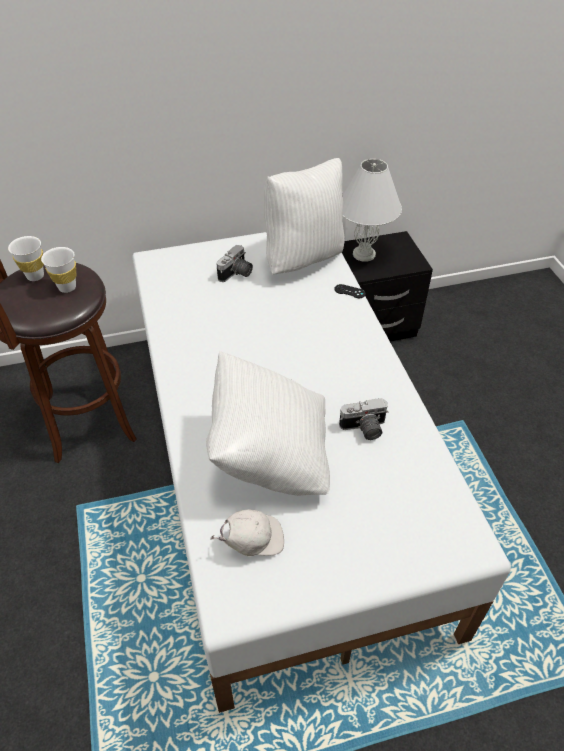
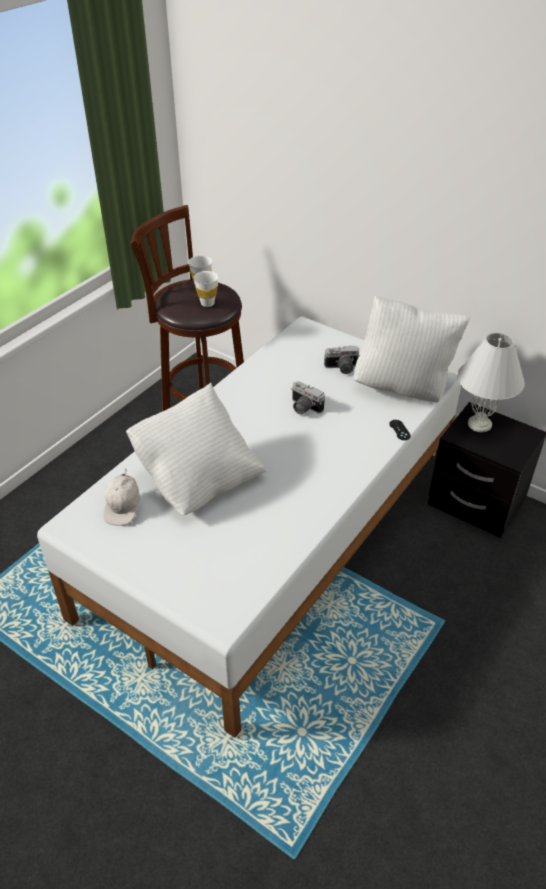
camera: 50 degrees right, 5 degrees down
white cap [210,509,284,557] -> white cap turned 60 degrees clockwise [103,468,140,526]
camera [339,398,389,440] -> camera moved to [291,381,325,415]

